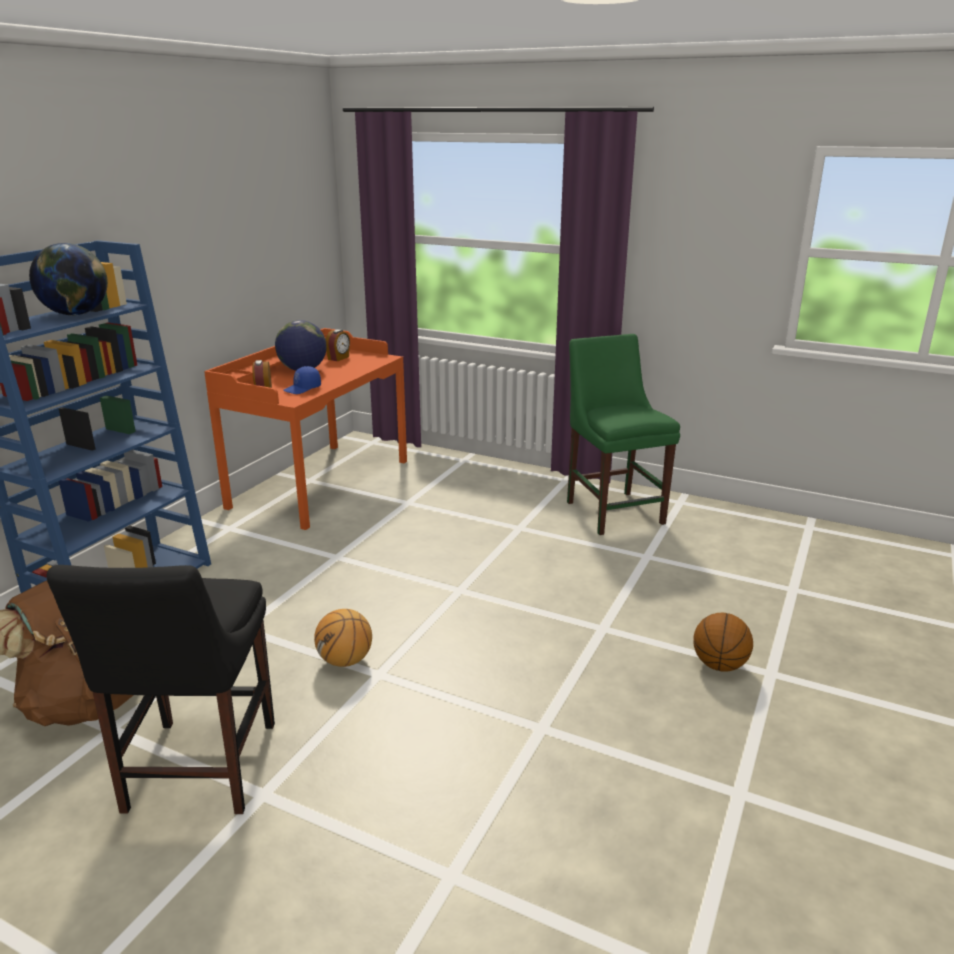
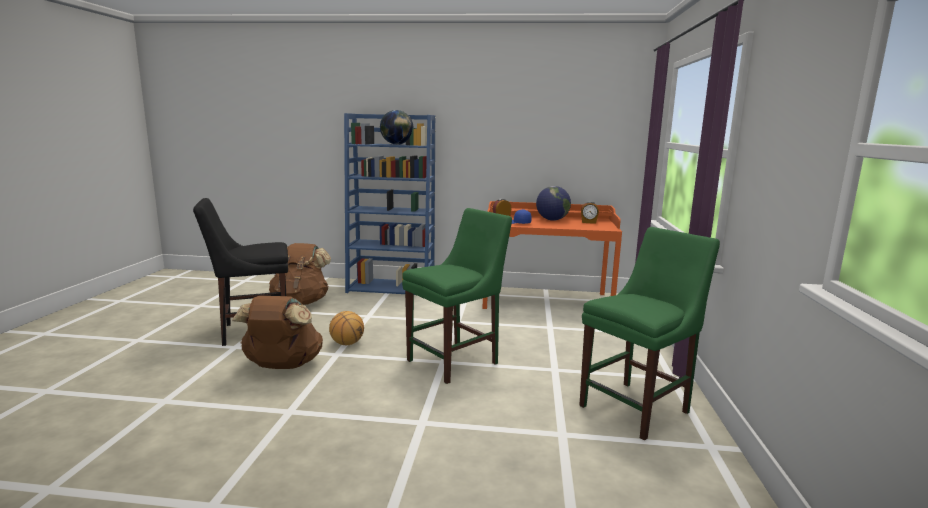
camera: 70 degrees right, 10 degrees down
basketball [693,613,753,672] -> none
none -> brown backpack [232,296,323,369]
none -> green chair [402,208,512,384]

